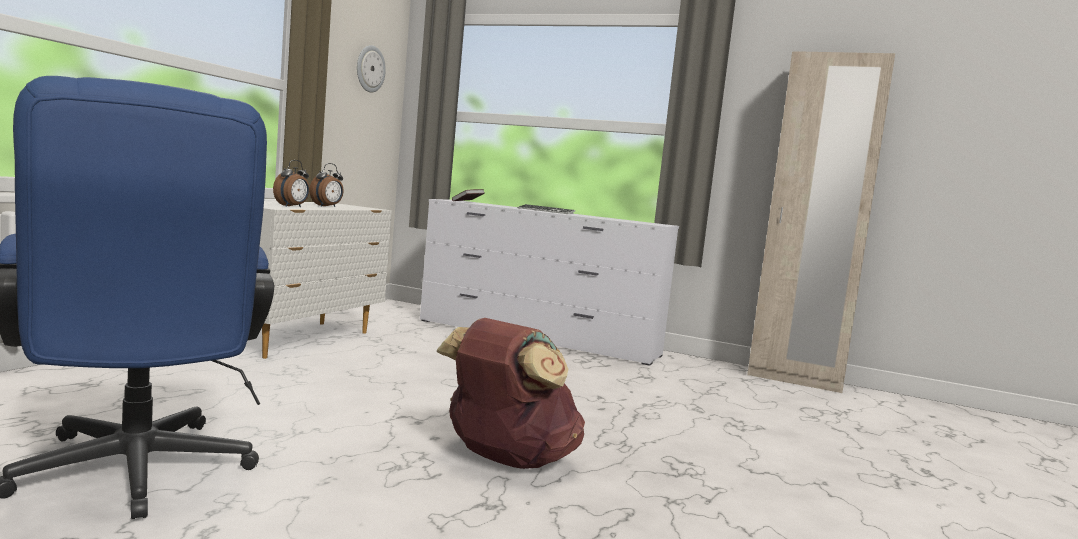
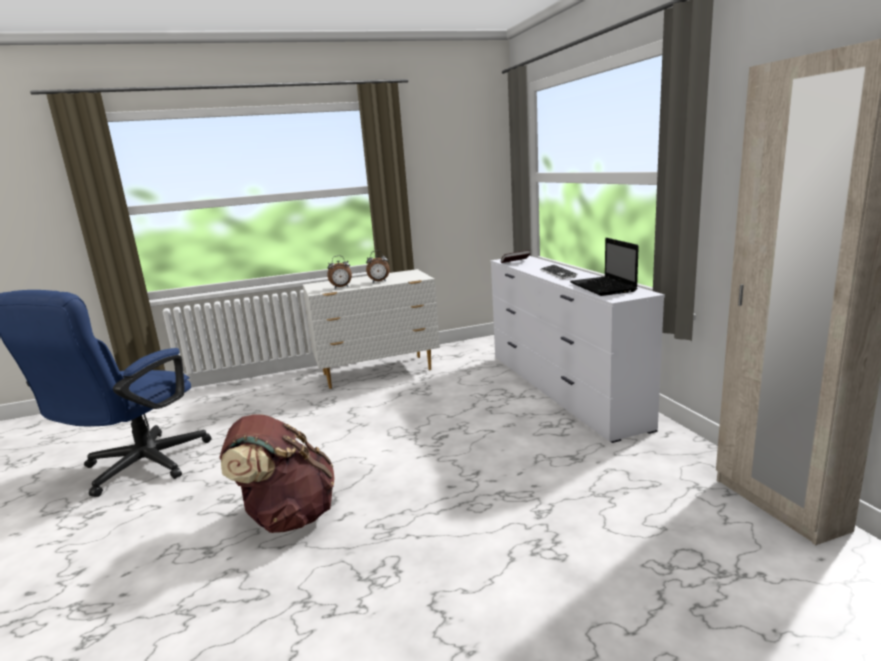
camera: 50 degrees right, 10 degrees up
wall clock [357,45,386,93] -> none
none -> laptop [570,238,639,296]

